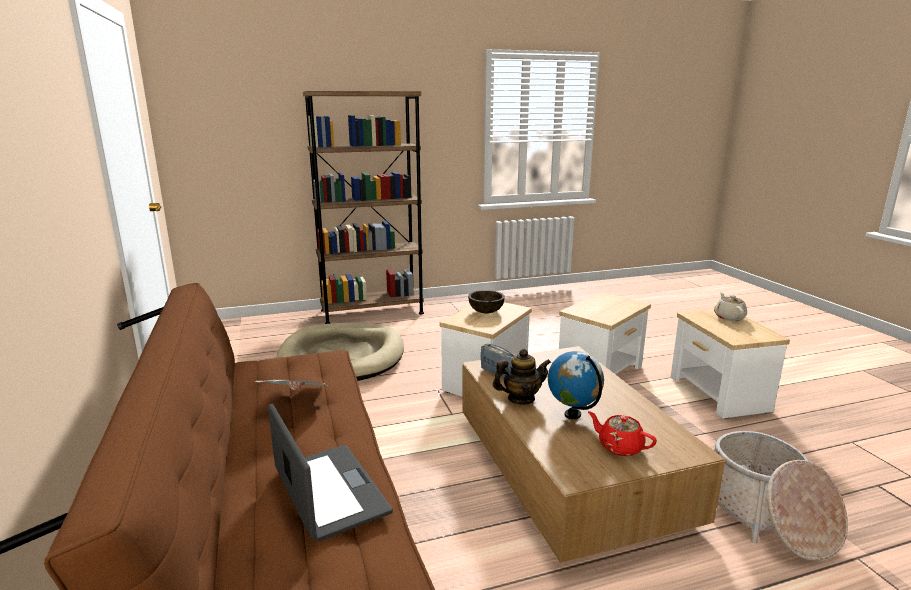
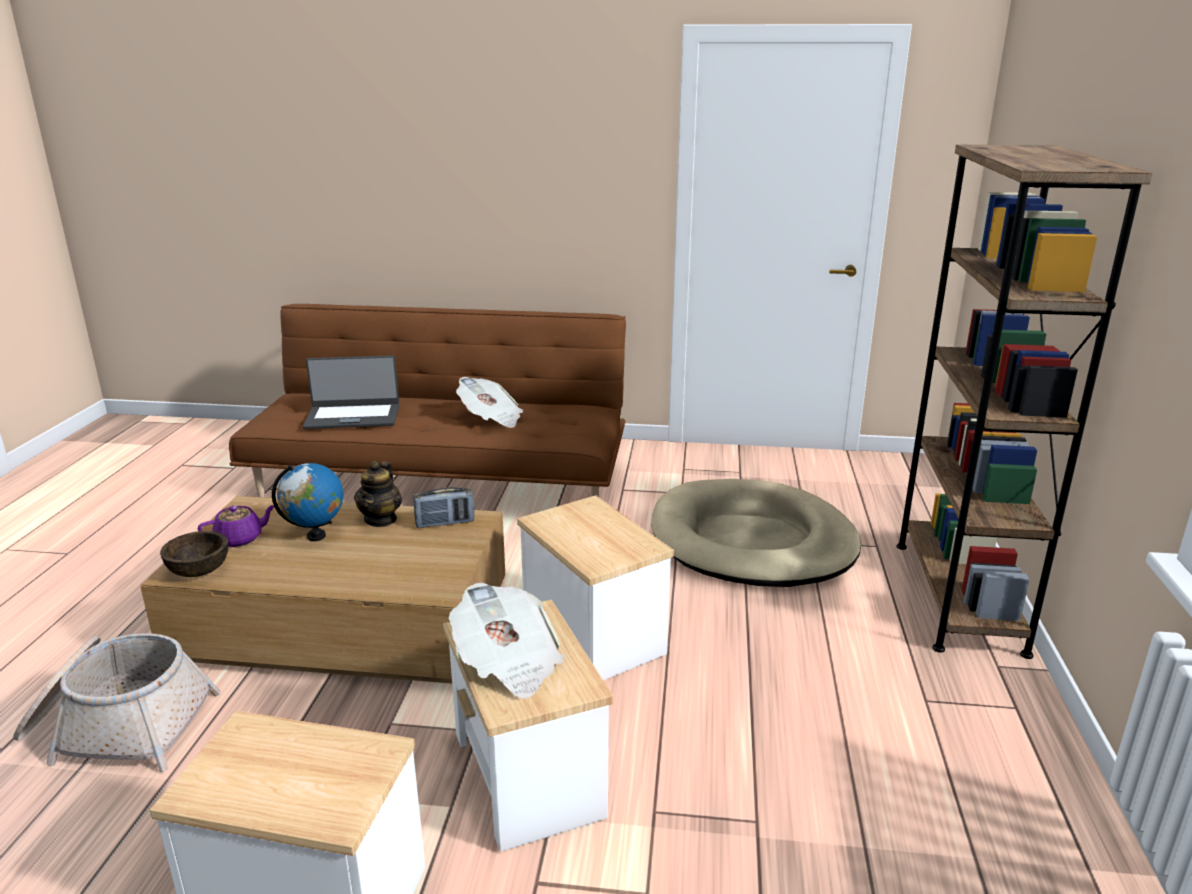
camera: 115 degrees right, 5 degrees up
brown bowl [468,290,505,313] -> brown bowl moved to [160,531,228,577]
red teapot [588,411,657,456] -> purple teapot [198,505,274,547]
beige teapot [714,292,747,321] -> none
none -> newspaper [449,582,565,699]

